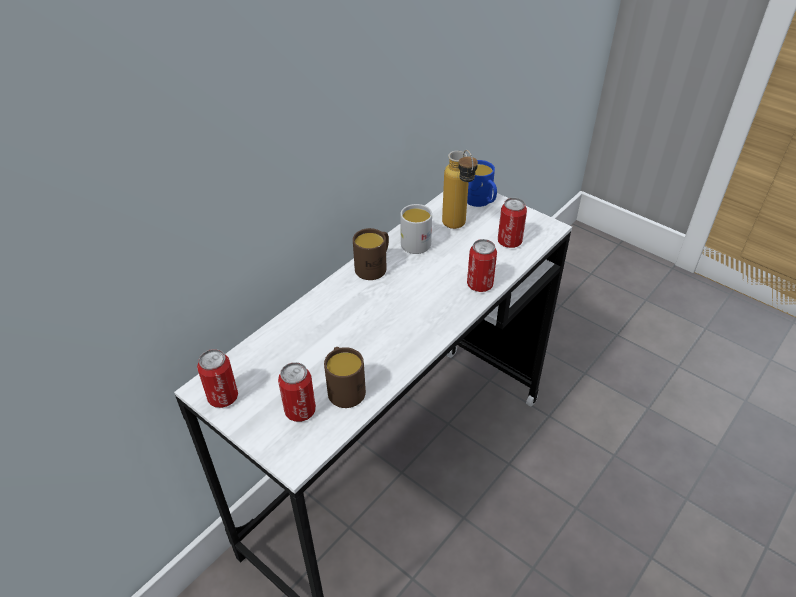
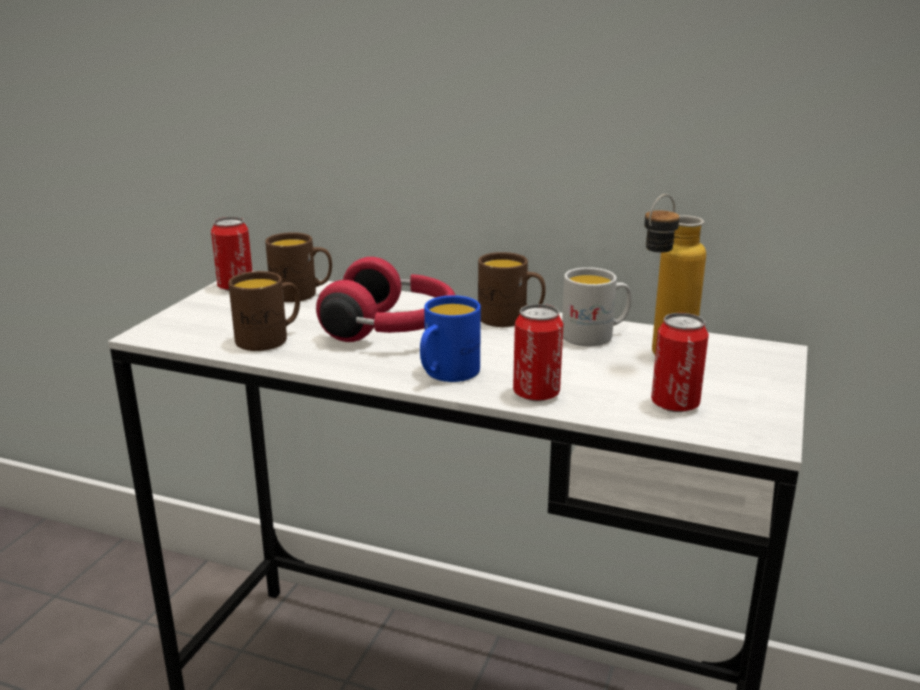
camera: 70 degrees right, 20 degrees down
can [278,362,316,422] -> none
blue mug [467,160,497,207] -> blue mug moved to [420,295,481,382]
none -> brown mug [265,232,332,302]
none -> red headphones [316,257,455,342]

